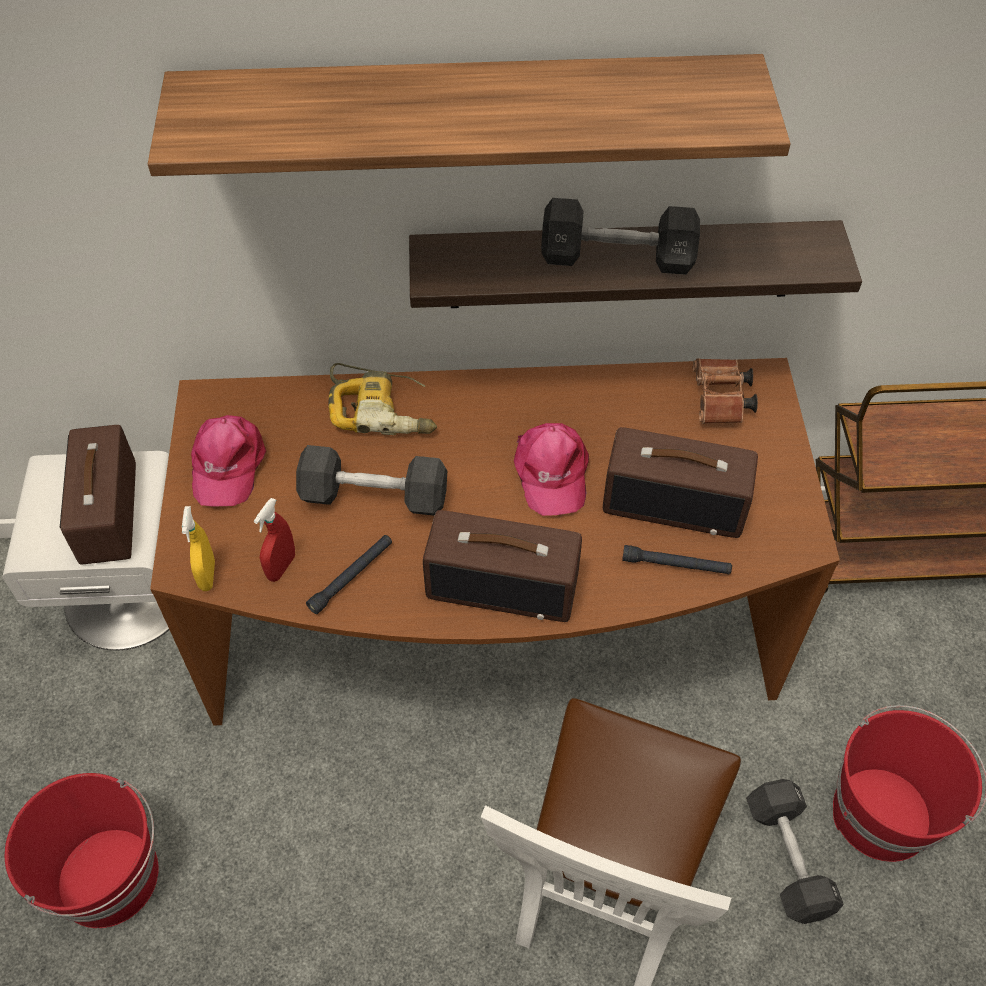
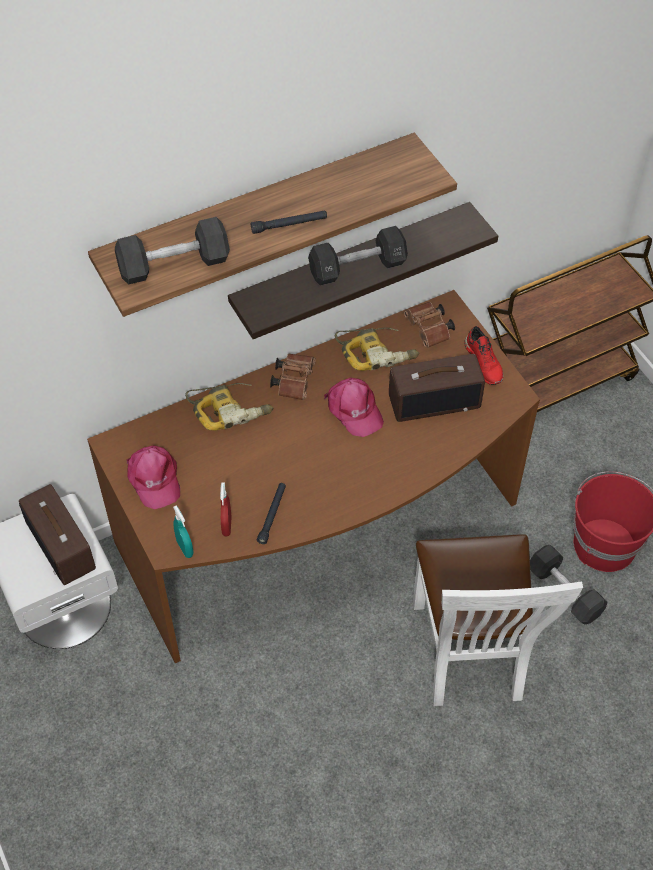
camera: 25 degrees left, 0 degrees up
red bucket [5,773,158,928] -> none
yellow spray bottle [182,506,215,591] -> turquoise spray bottle [173,505,194,558]
black dumbbell [296,445,447,516] -> black dumbbell moved to [115,217,230,285]
radio [423,510,582,622] -> none
black flashlight [622,545,732,574] -> black flashlight moved to [251,210,327,234]
none -> brown binoculars [270,353,316,400]
none -> power drill [334,327,419,371]
none -> red shoe [464,326,503,385]

